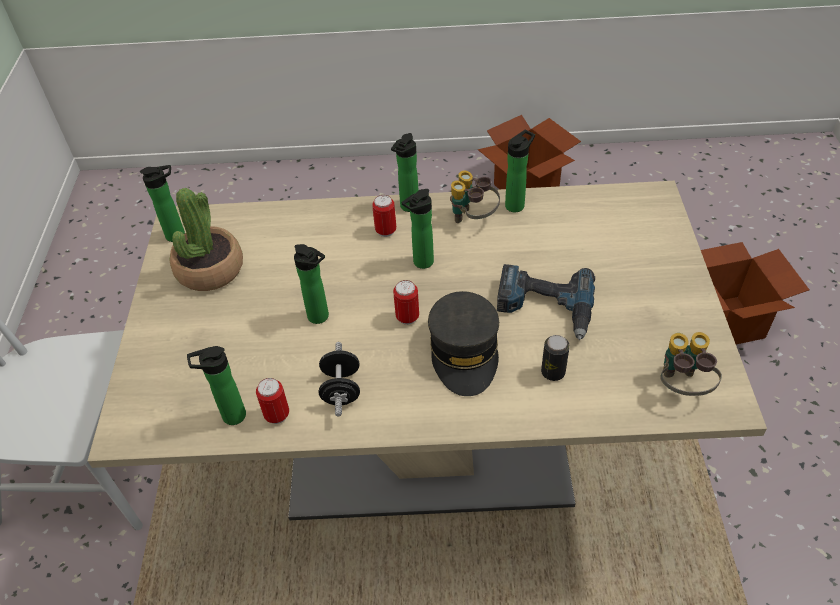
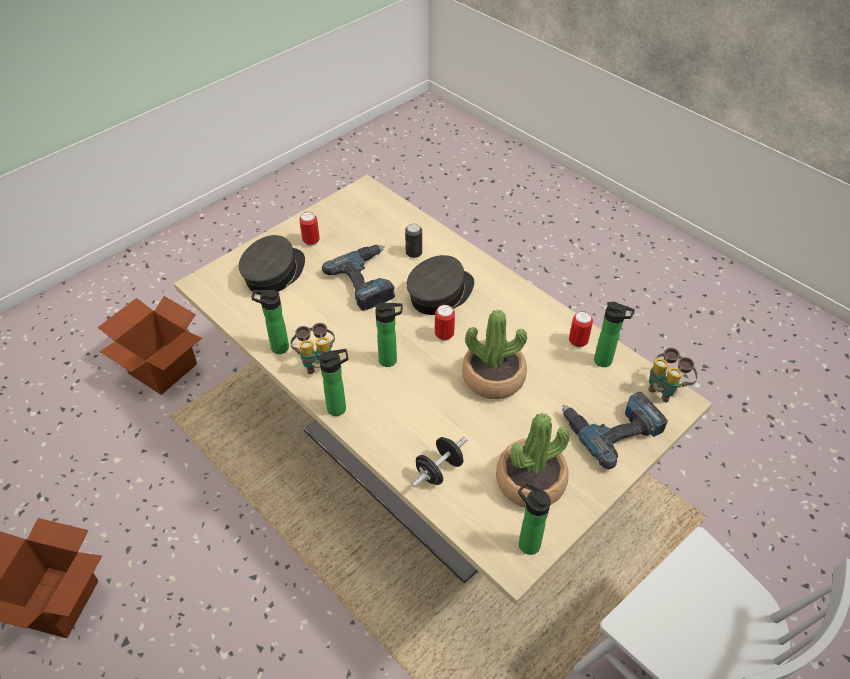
camera: 135 degrees left, 0 degrees up
bottle [294,244,329,324] -> potted plant [462,310,527,399]
black dumbbell [318,342,360,417] -> black dumbbell moved to [411,436,468,487]
can [372,195,396,237] -> can moved to [299,212,320,246]
binoculars [660,332,722,396] -> binoculars moved to [648,348,698,403]
none -> grey cap [239,235,305,295]
none -> power drill [562,391,668,469]

